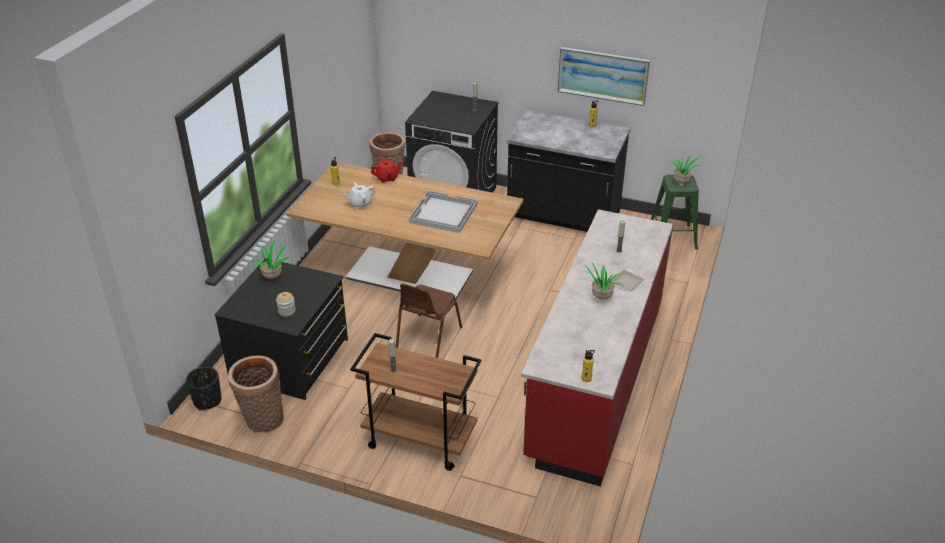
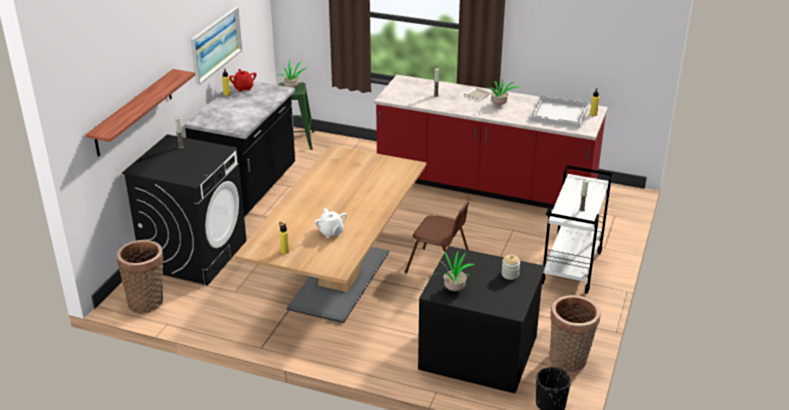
camera: 90 degrees left, 5 degrees down
brown cart [350,333,481,471] -> white cart [542,165,613,294]
red teapot [371,158,402,183] -> red teapot moved to [229,69,256,92]
white tray [408,191,478,233] -> white tray moved to [530,95,589,128]
none -> shelf [86,69,195,157]

